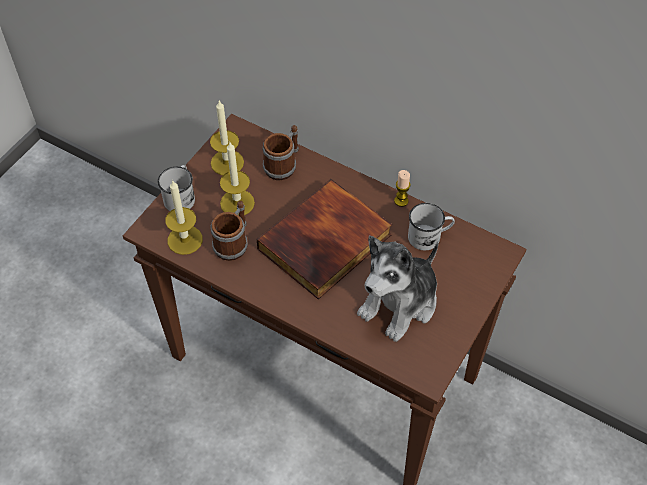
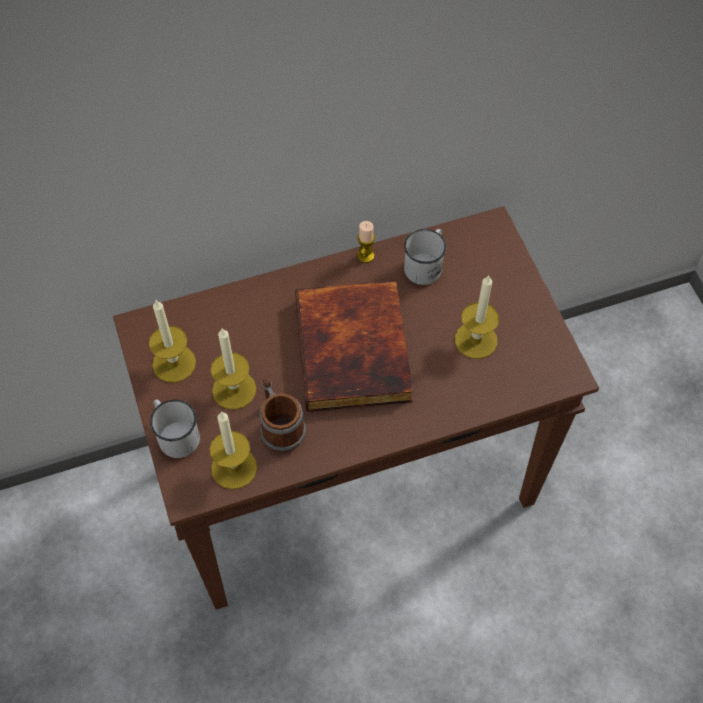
camera: 50 degrees left, 5 degrees up
mug [263,125,299,180] -> none
plush toy [357,236,438,342] -> candle [455,275,499,359]

